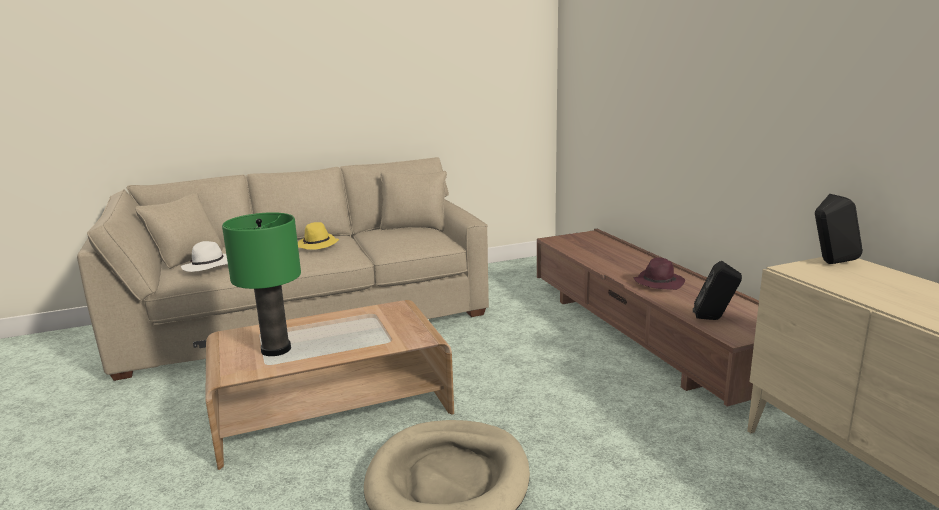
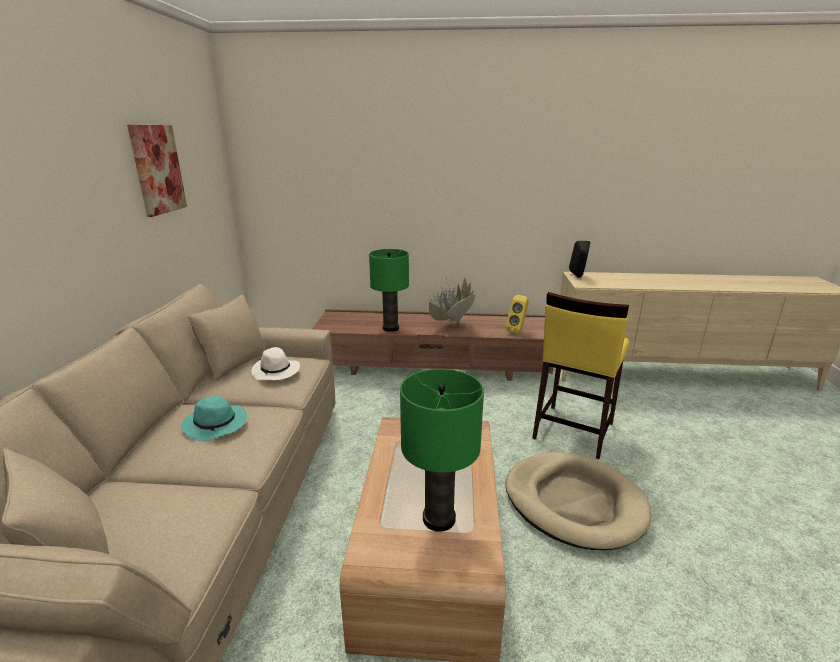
camera: 65 degrees left, 5 degrees up
white hat [181,241,228,272] -> white hat moved to [251,347,300,380]
yellow hat [298,222,339,250] -> turquoise hat [181,396,248,441]
purple hat [634,258,685,290] -> potted plant [422,274,475,324]
black speaker [693,261,742,320] -> yellow speaker [505,295,529,334]
none -> picture [127,125,187,217]
none -> green table lamp [369,249,409,332]
none -> yellow stool [532,292,629,459]

